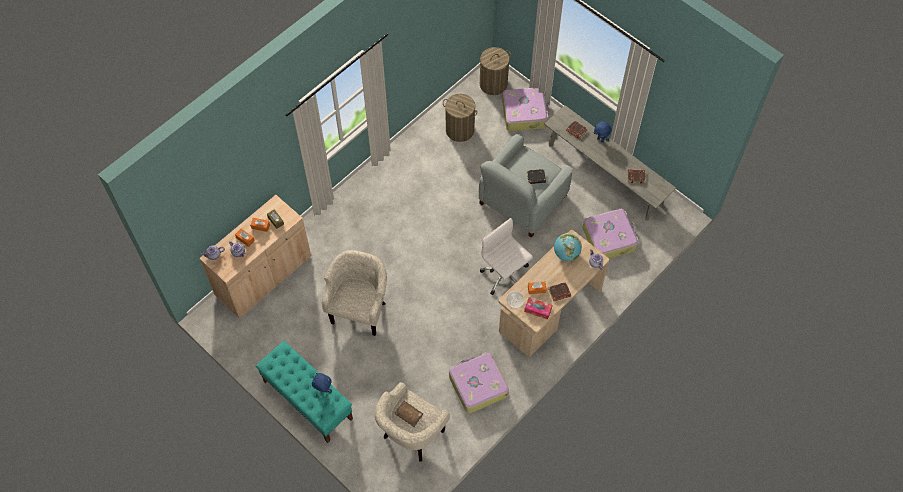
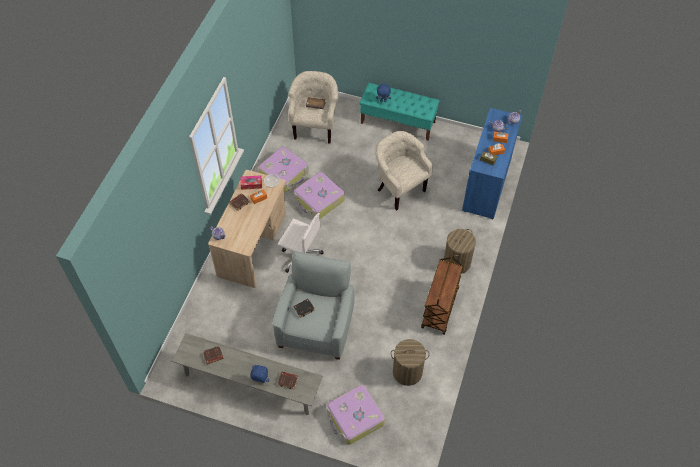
camera: 155 degrees right, 5 degrees down
beige cabinet [199,195,311,318] -> blue cabinet [462,108,522,219]
beige armchair [322,250,387,336] -> beige armchair turned 150 degrees clockwise [375,131,433,211]
laundry basket [478,47,511,95] -> laundry basket moved to [444,229,476,274]
globe [554,233,582,261] -> none
suitcase [582,209,639,259] -> suitcase moved to [294,172,345,219]
none -> brown cart [421,253,463,335]

